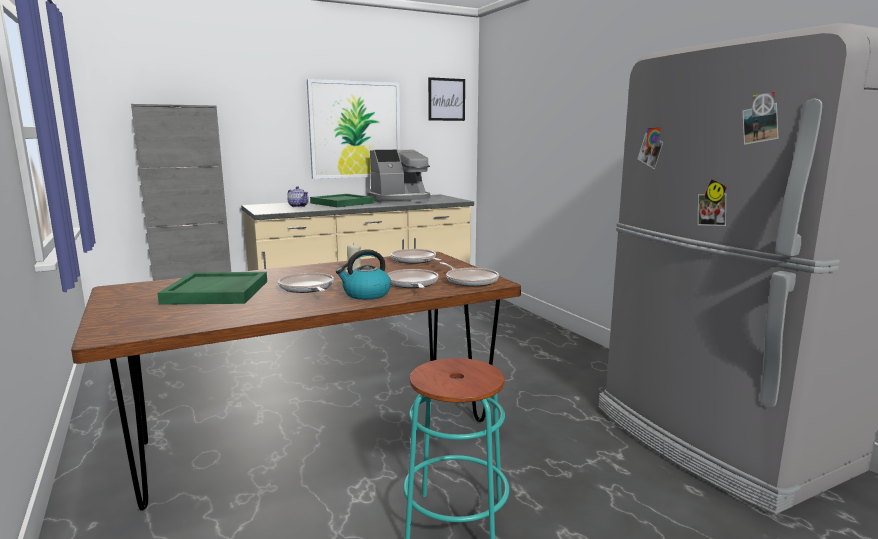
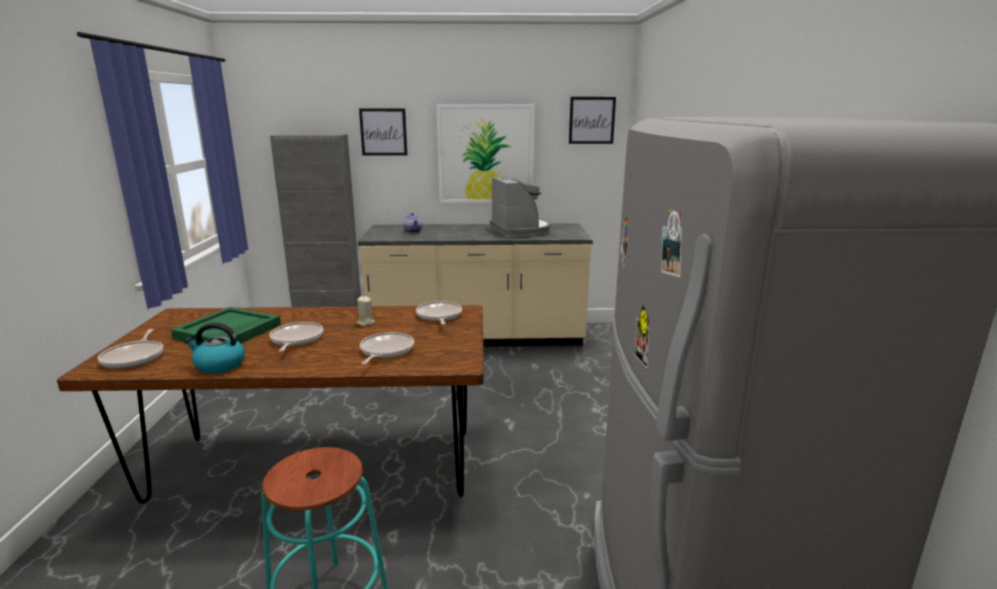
camera: 25 degrees right, 5 degrees up
green tray [310,194,374,207] -> none
kettle [336,250,391,300] -> kettle moved to [184,322,245,374]
coffee machine [367,150,430,203] -> coffee machine turned 105 degrees counterclockwise [490,177,550,238]
frying pan [440,262,499,287] -> frying pan moved to [98,329,163,369]
none -> picture [359,109,407,155]

